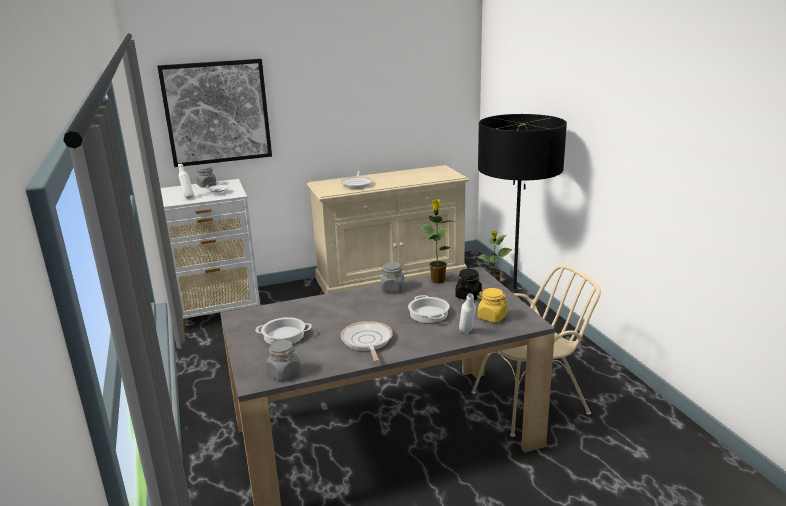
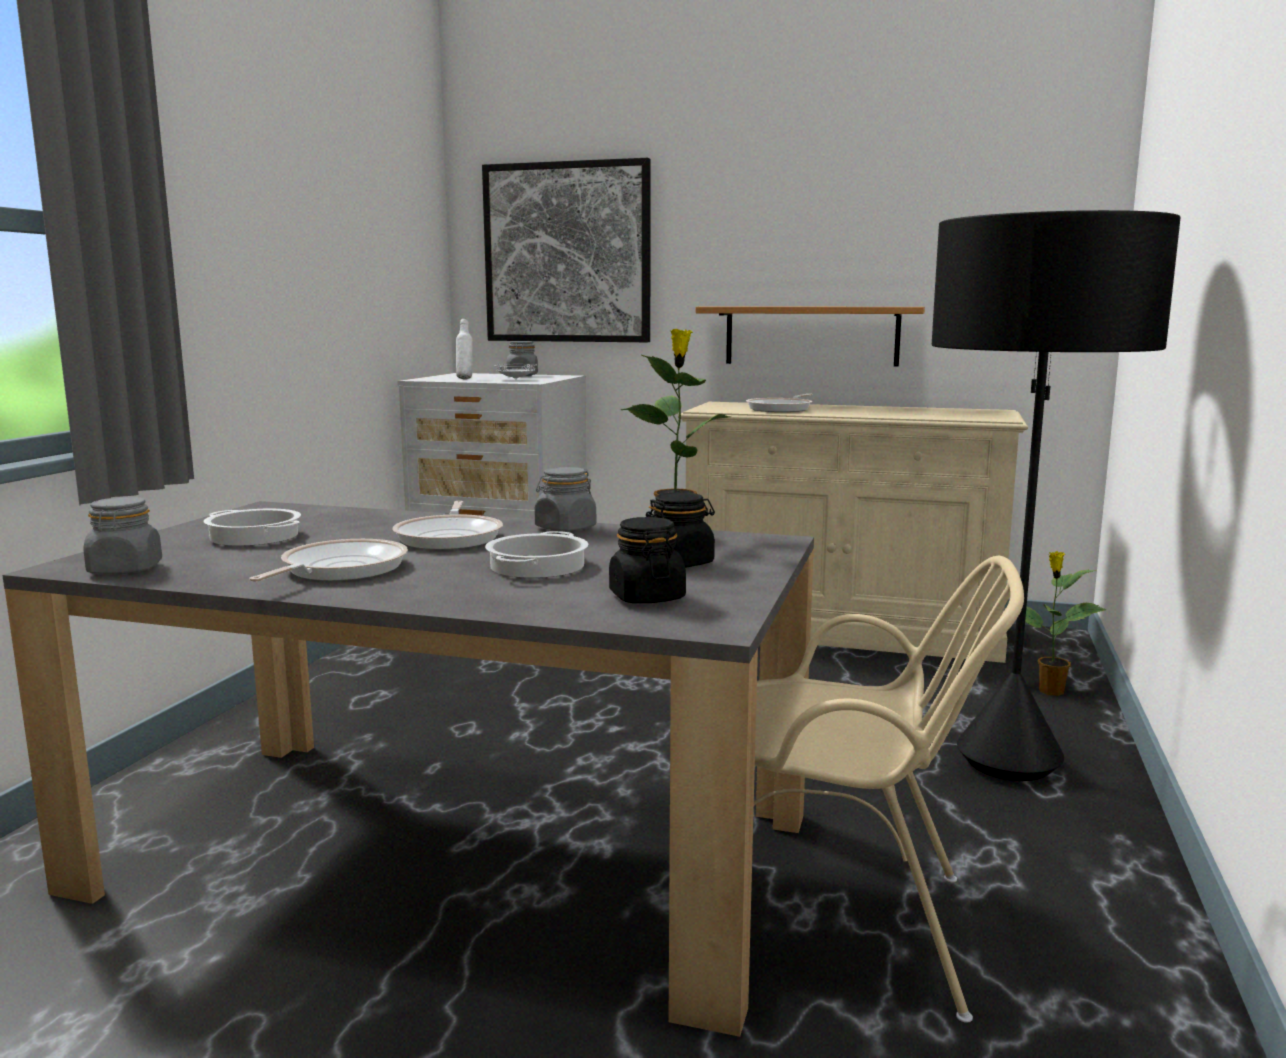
camera: 35 degrees right, 10 degrees down
white bottle [459,293,476,333] -> none
yellow jar [477,288,508,323] -> black jar [609,517,686,603]
none -> frying pan [392,501,503,550]
none -> shelf [696,306,925,367]

